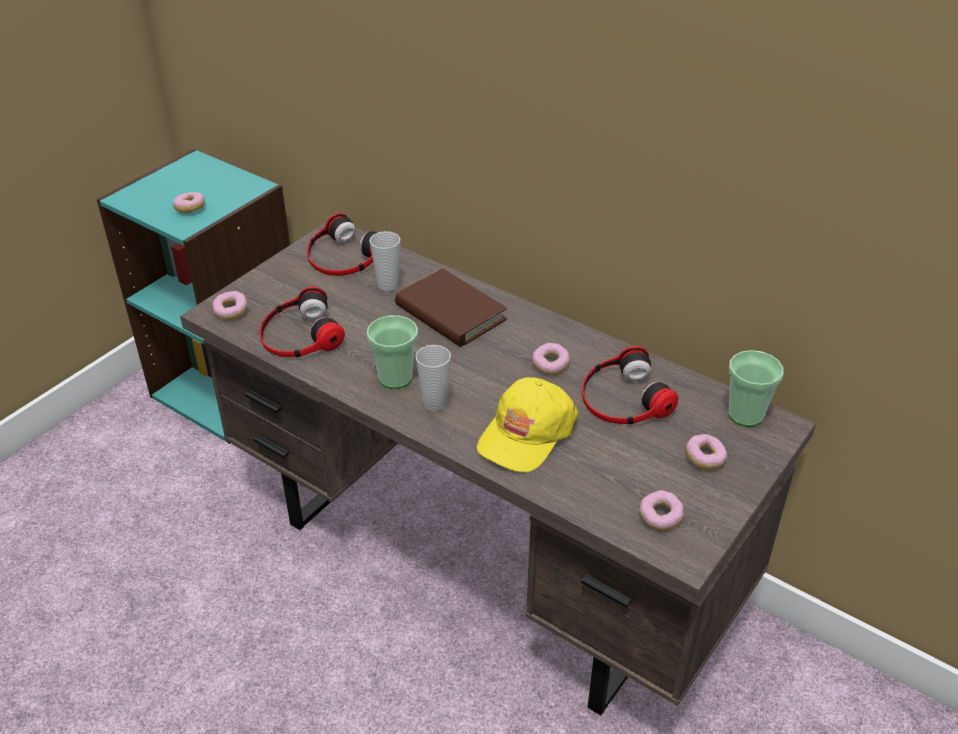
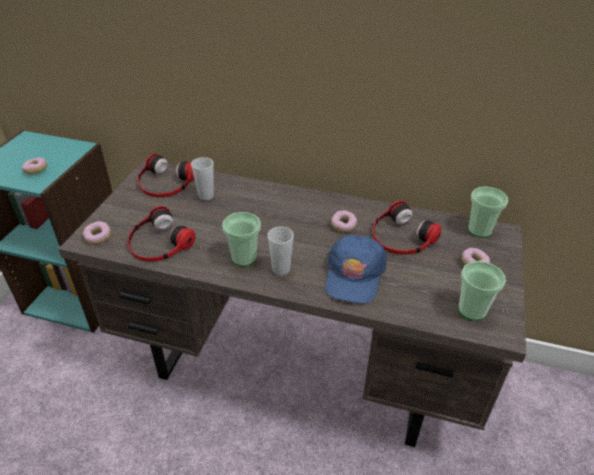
camera: 20 degrees left, 0 degrees up
brown book [395,268,507,347] -> none
yellow cap [477,377,579,472] -> blue cap [325,235,387,304]
donut [640,490,684,531] -> cup [459,261,506,321]

